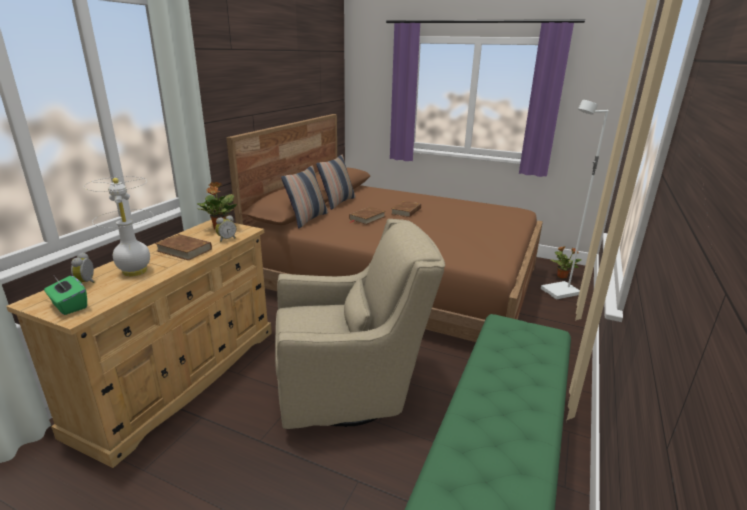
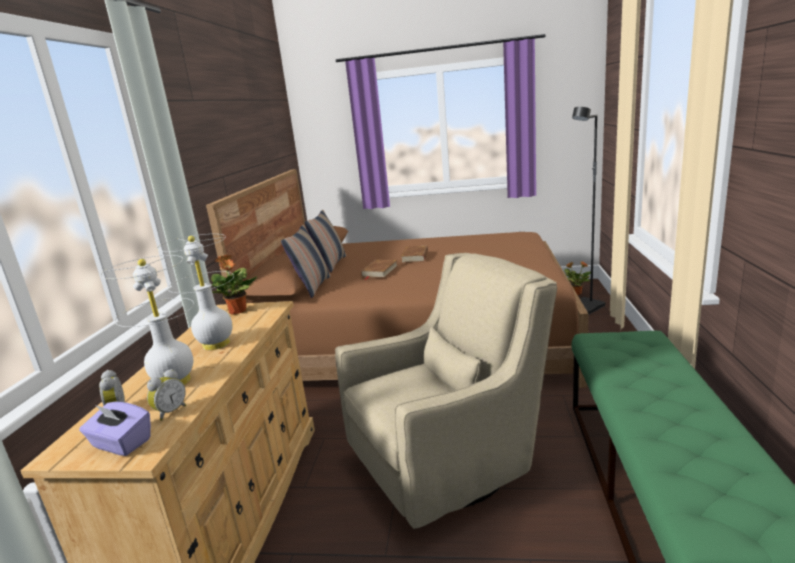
camera: 15 degrees left, 5 degrees down
green tissue box [44,276,87,315] -> purple tissue box [79,401,151,456]
brown book [155,234,212,260] -> white table lamp [157,234,234,350]
alarm clock [215,215,236,242] -> alarm clock moved to [147,369,186,421]
white floor lamp [541,100,609,300] -> black floor lamp [572,107,605,314]

